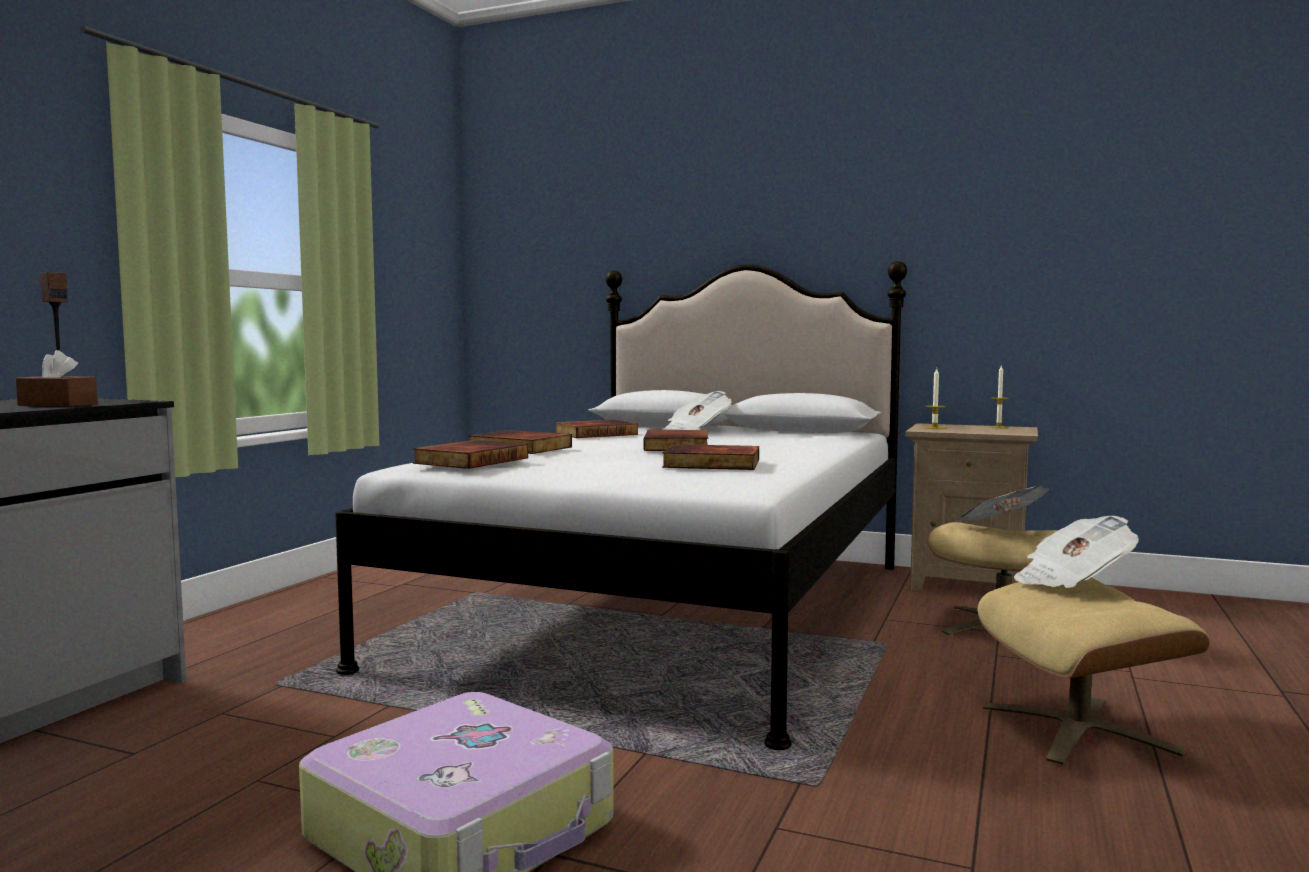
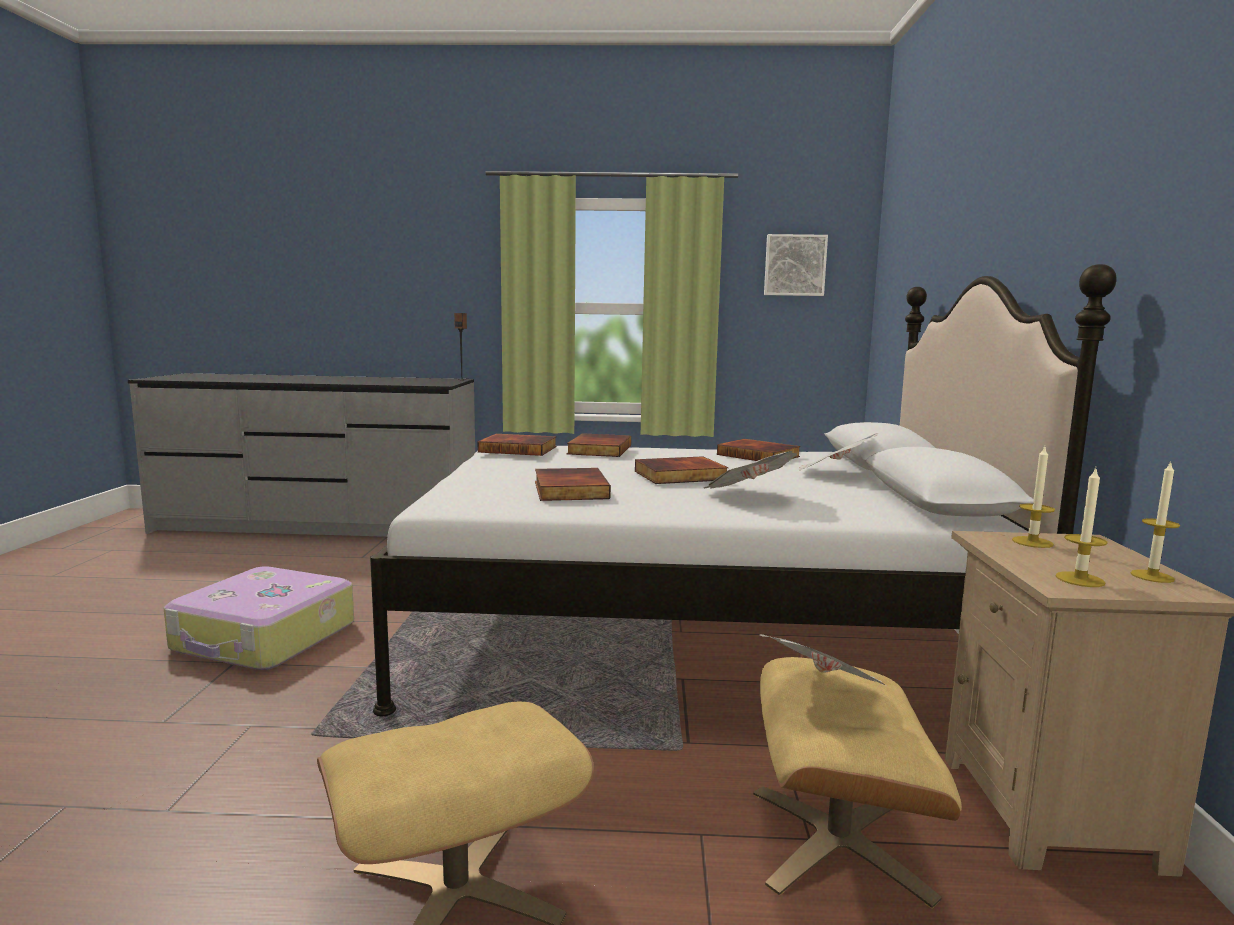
camera: 70 degrees right, 5 degrees up
brown tissue box [16,350,98,407] -> none
newspaper [1014,516,1139,588] -> newspaper moved to [704,451,797,489]
none -> picture [764,234,828,296]
none -> candle [1055,468,1108,587]

